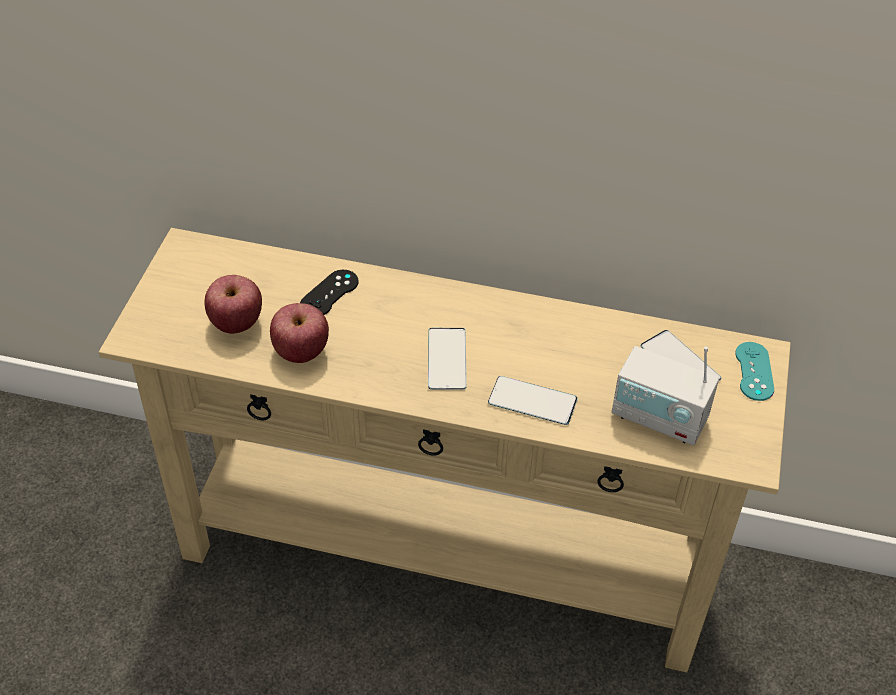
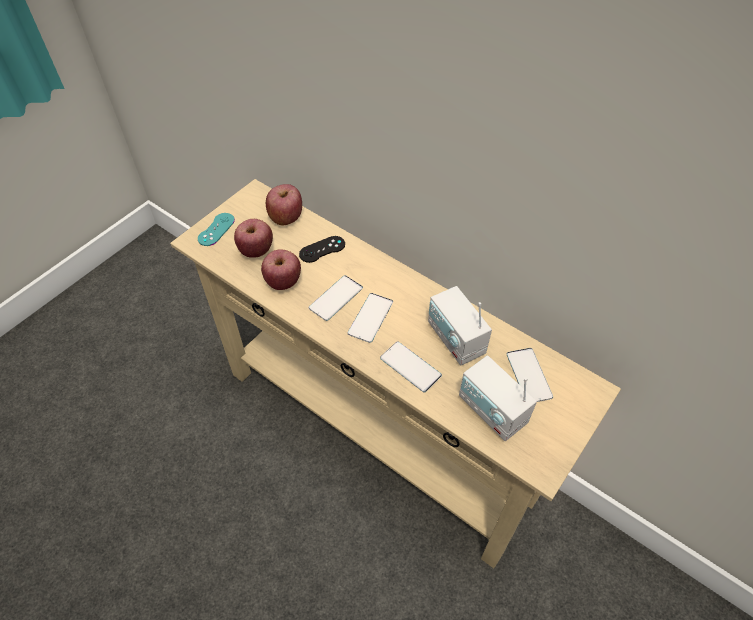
camera: 25 degrees right, 5 degrees up
turquoise game controller [735,342,774,401] -> turquoise game controller moved to [198,213,235,246]
none -> apple [266,184,302,225]
none -> phone [309,275,363,321]
none -> radio [428,286,492,366]

